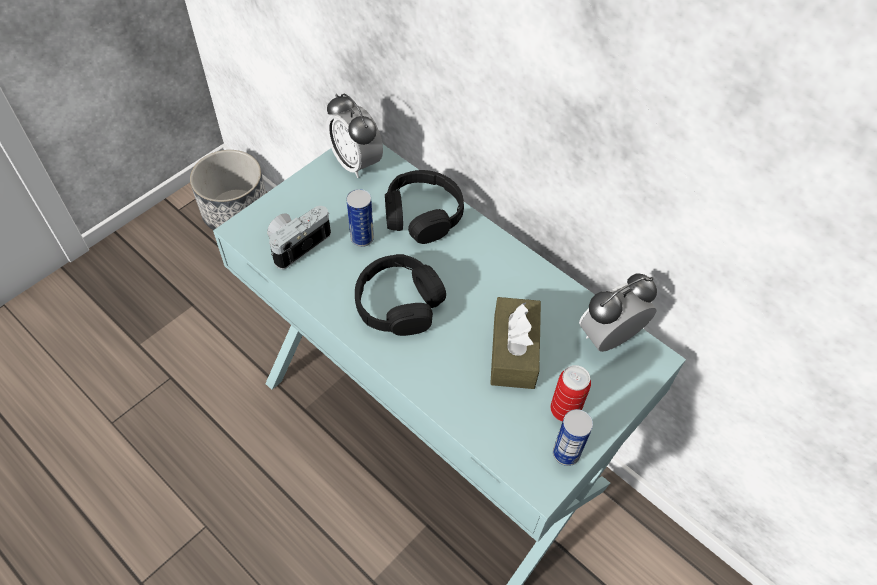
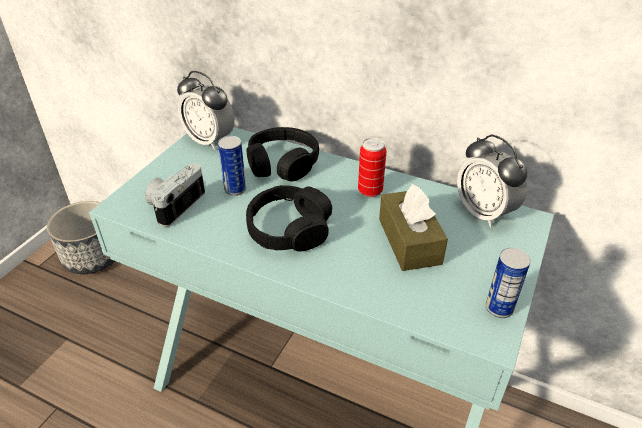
camera: 15 degrees left, 15 degrees down
can [551,365,591,422] -> can moved to [358,138,386,197]
alarm clock [579,273,657,352] -> alarm clock turned 75 degrees counterclockwise [457,135,527,227]

